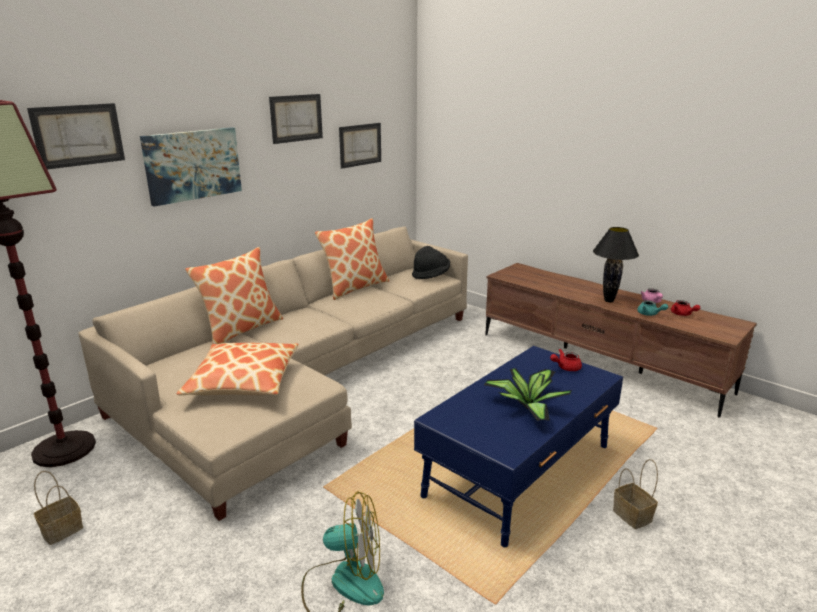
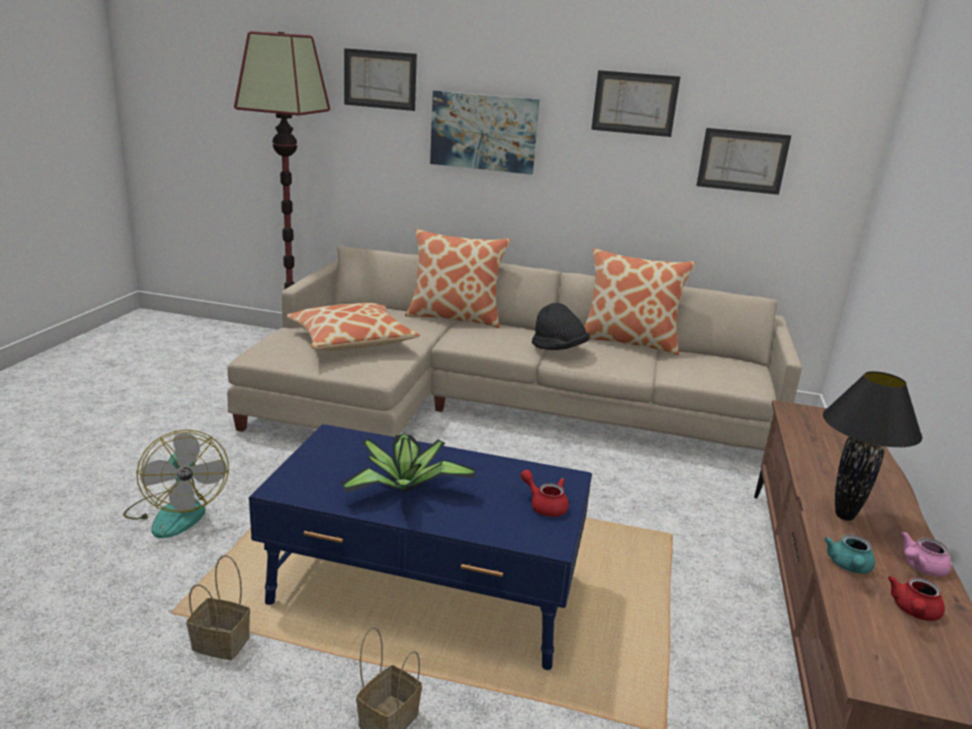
camera: 60 degrees right, 0 degrees up
basket [34,471,83,545] -> basket moved to [186,555,250,660]
black hat [412,246,450,279] -> black hat moved to [532,303,590,350]

